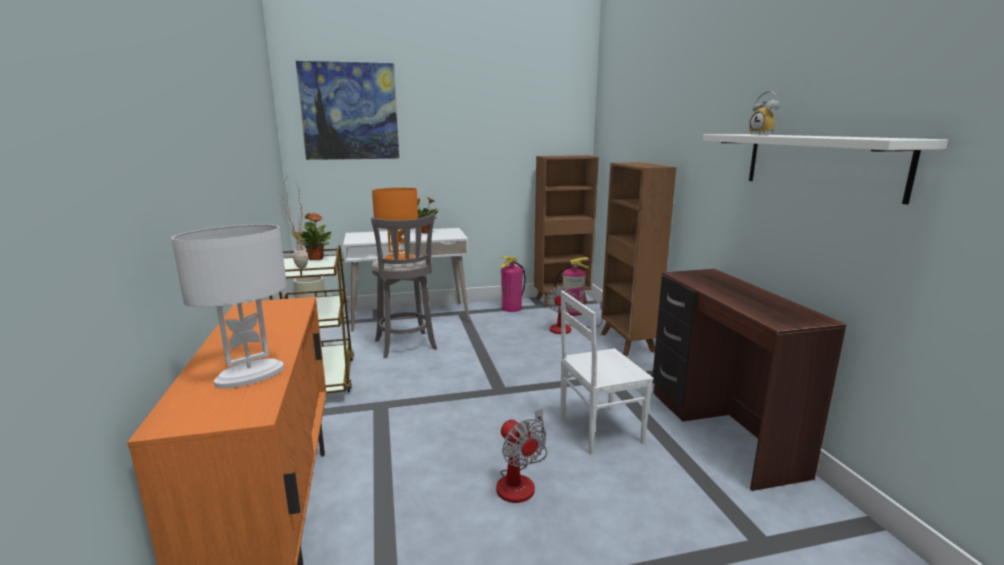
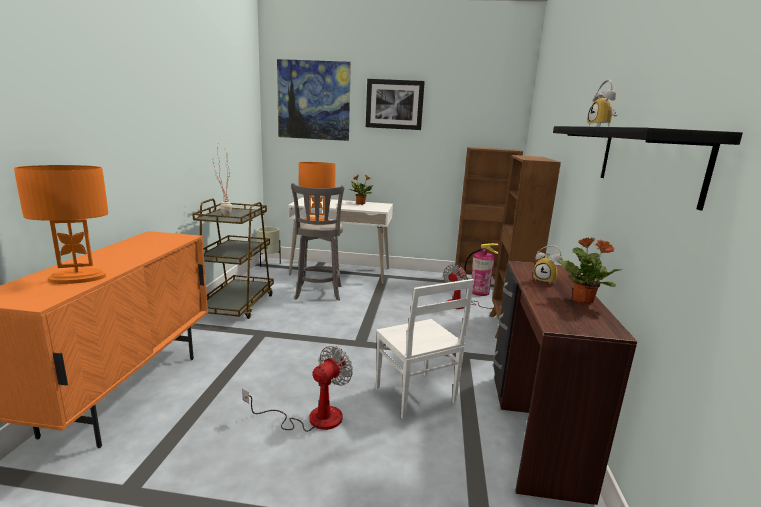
camera: 20 degrees right, 0 degrees up
white table lamp [172,224,286,389] -> orange table lamp [14,165,108,284]
potted plant [291,213,331,260] -> potted plant moved to [558,237,623,304]
fan [496,409,547,503] -> fan turned 135 degrees counterclockwise [242,346,353,432]
fire extinguisher [500,256,526,312] -> none
white chair [560,290,654,455] -> white chair turned 120 degrees counterclockwise [376,279,474,419]
white shelf [703,134,948,205] -> black shelf [553,126,743,210]
none -> picture [366,79,425,130]
none -> alarm clock [533,245,563,285]

